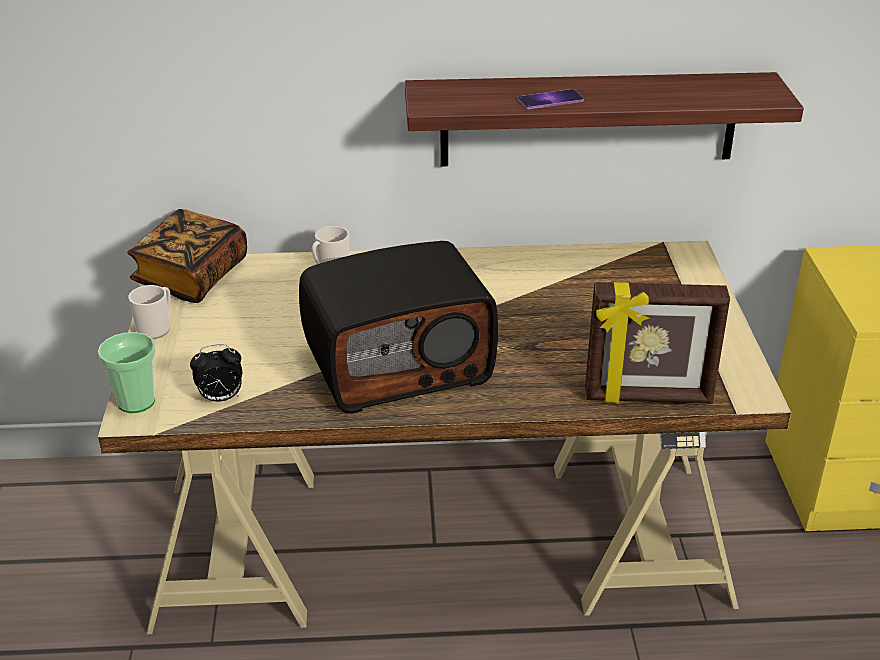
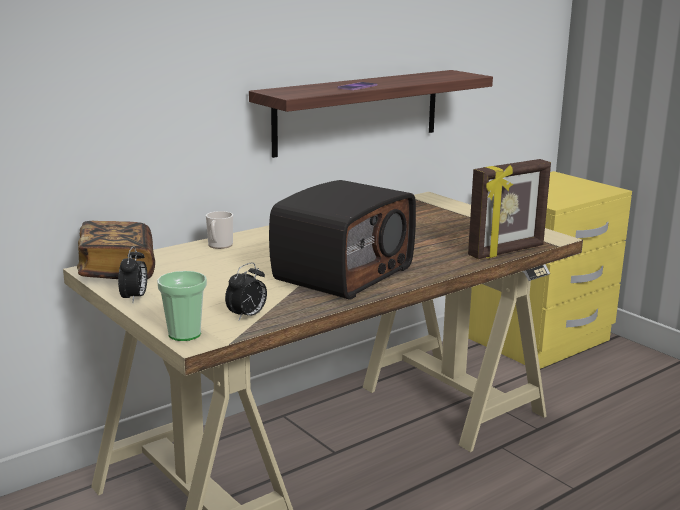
camera: 35 degrees left, 15 degrees down
mug [128,285,171,339] -> alarm clock [118,246,147,302]

